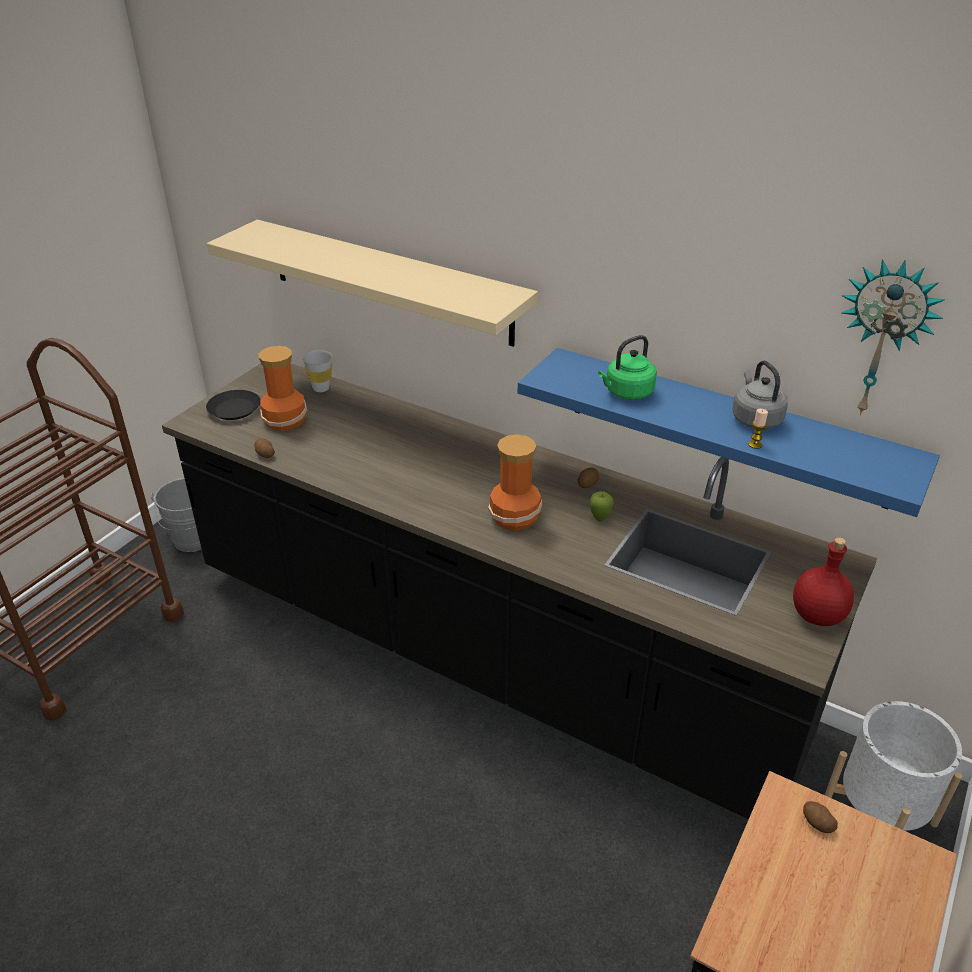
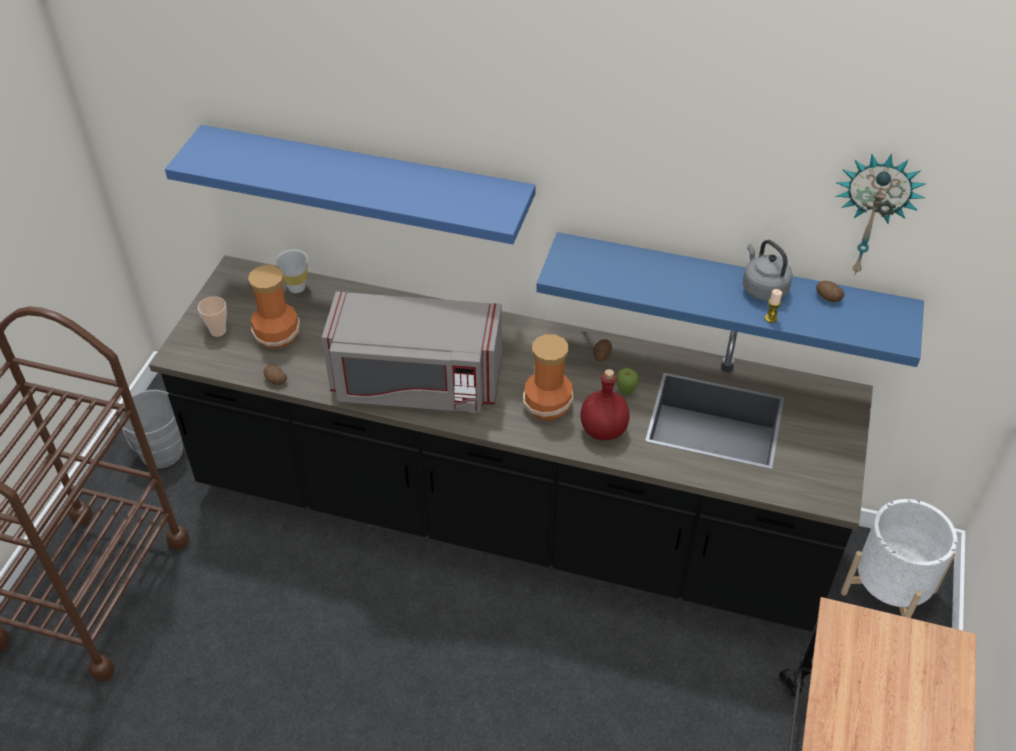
camera: 15 degrees left, 10 degrees up
black plate [206,390,261,420] -> cup [198,296,227,337]
beige shelf [207,220,538,347] -> blue shelf [165,125,536,244]
green kettle [598,335,657,400] -> none
red bottle [793,537,854,626] -> red bottle moved to [580,369,629,440]
potato [803,801,838,833] -> potato moved to [816,281,844,302]
none -> grey microwave [322,291,502,413]

